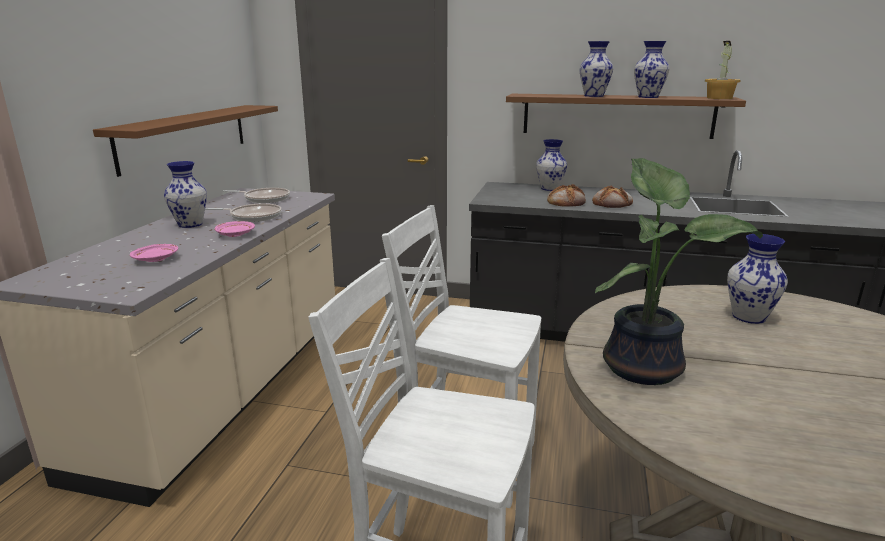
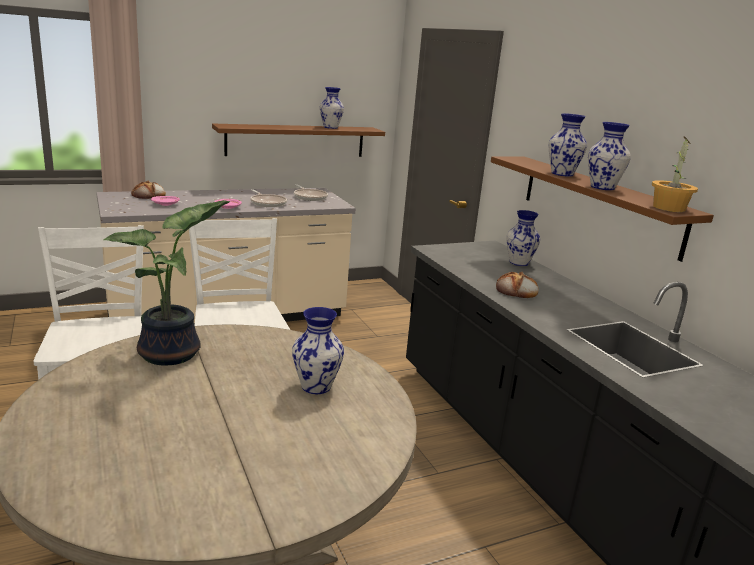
camera: 50 degrees right, 0 degrees up
vase [164,161,207,228] -> vase moved to [320,87,344,129]
bread [547,184,586,207] -> bread moved to [131,181,166,199]

